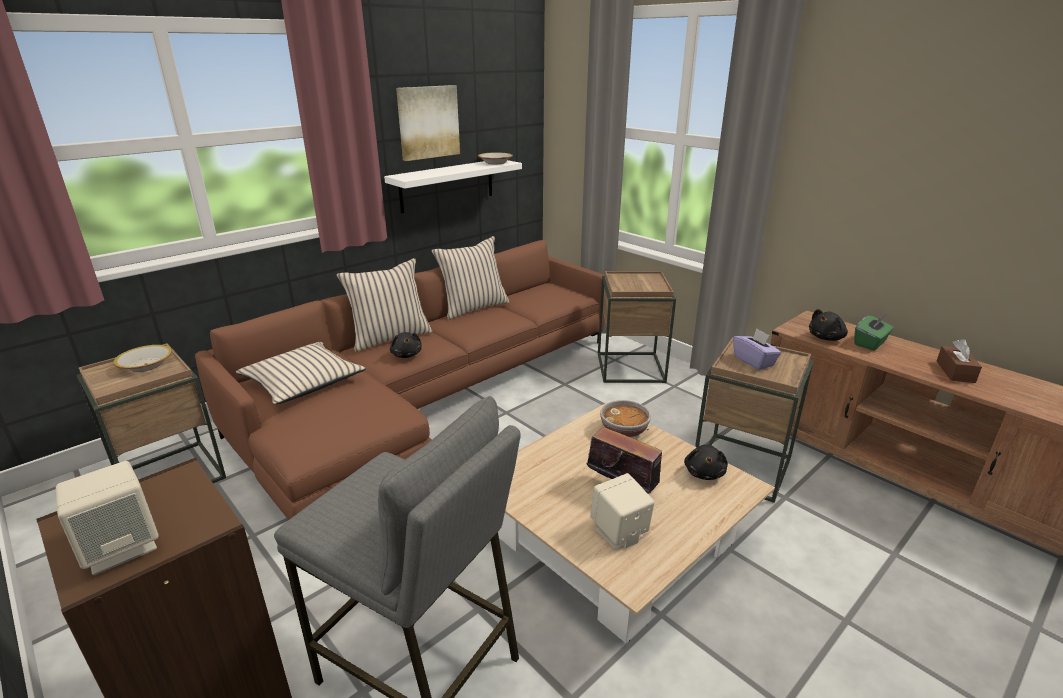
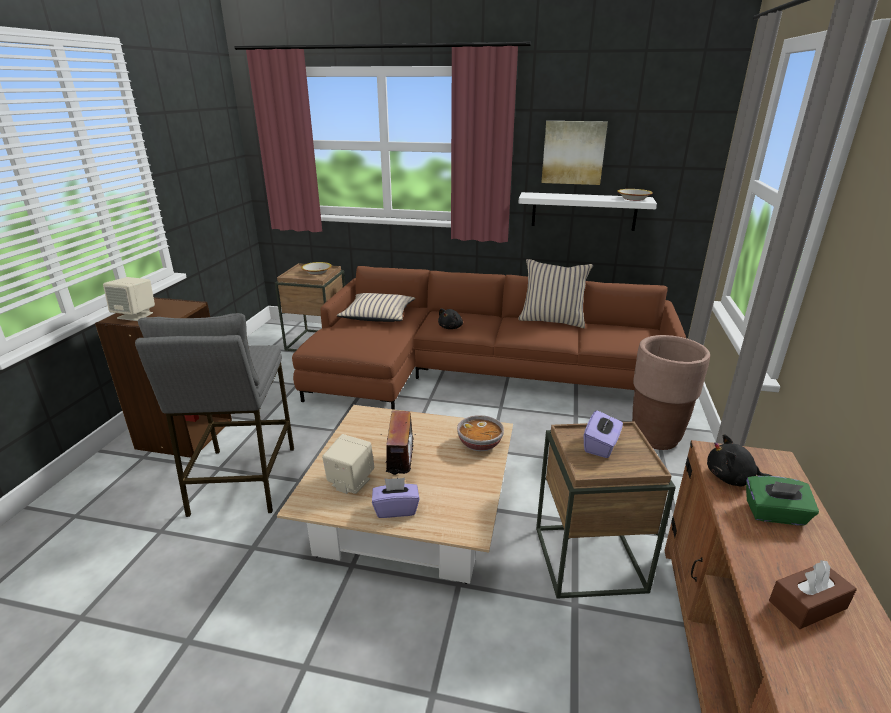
camera: 55 degrees right, 0 degrees up
beige pillow [337,258,432,352] -> none
brown side table [598,271,676,383] -> brown planter [632,335,710,450]
black plush toy [684,445,728,480] -> none
none -> purple tissue box [372,478,419,518]

